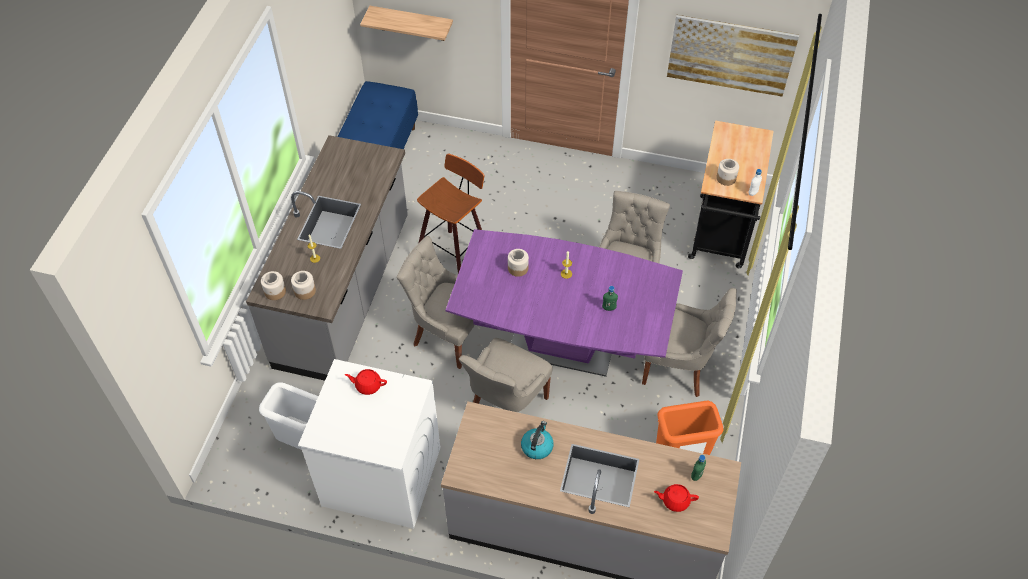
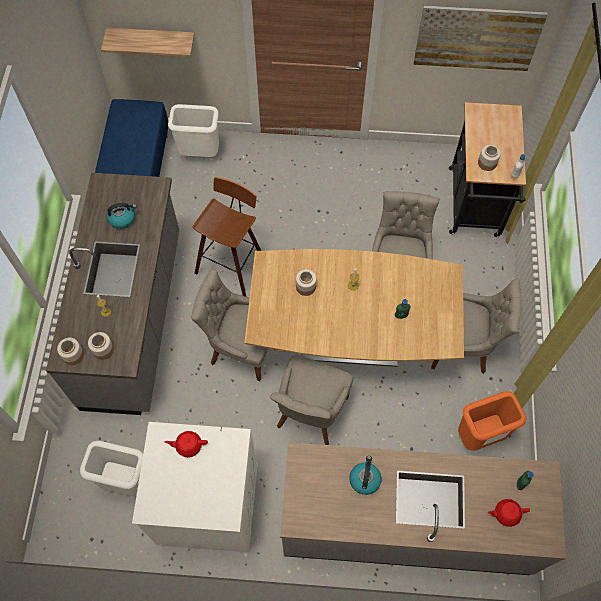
camera: 10 degrees left, 10 degrees up
purple dining table [446,229,683,377] -> brown dining table [244,249,464,367]
none -> kettle [107,203,137,229]
none -> white trash can [168,104,219,157]

